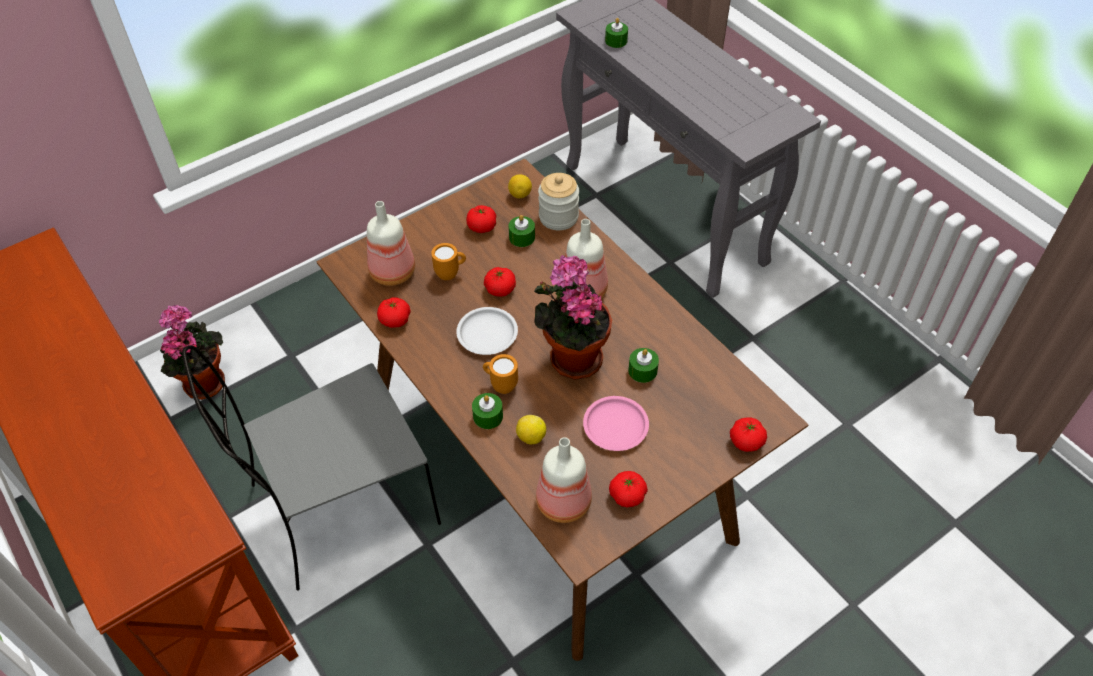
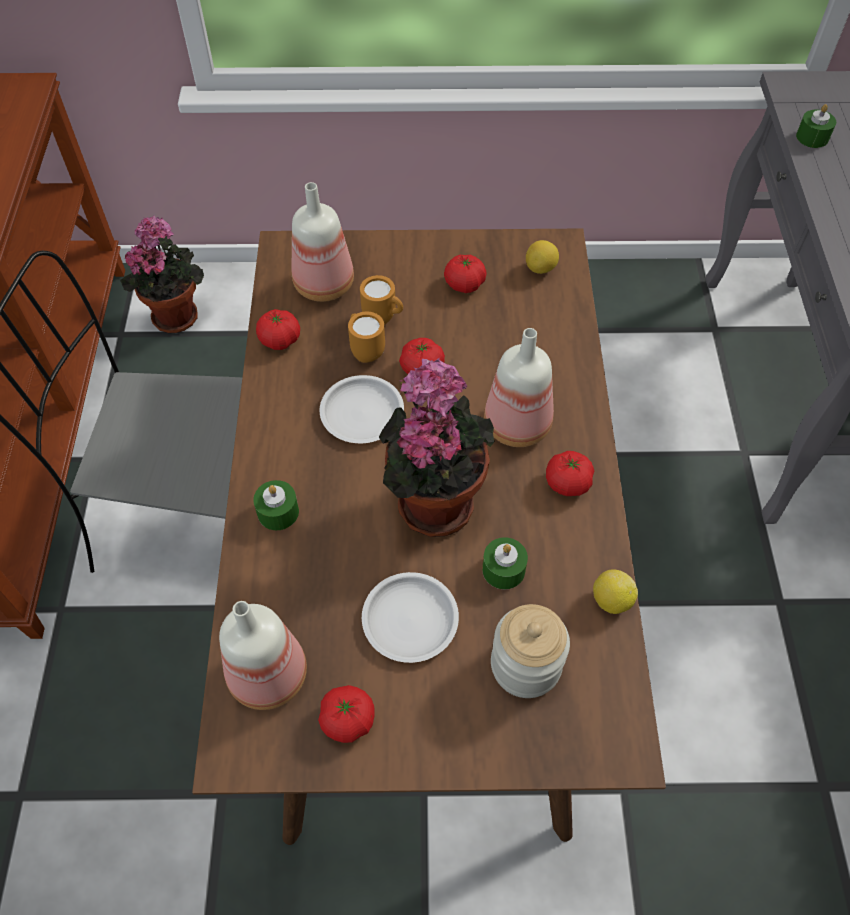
camera: 35 degrees right, 5 degrees up
orange mug [483,354,518,394] -> orange mug moved to [348,311,385,363]
green candle [509,215,535,247] -> none
lemon [516,415,546,445] -> lemon moved to [593,570,638,614]
jar [538,173,579,230] -> jar moved to [491,604,570,698]
pink plate [583,396,649,451] -> white plate [362,572,459,663]
tomato [730,418,767,452] -> tomato moved to [546,451,594,496]

